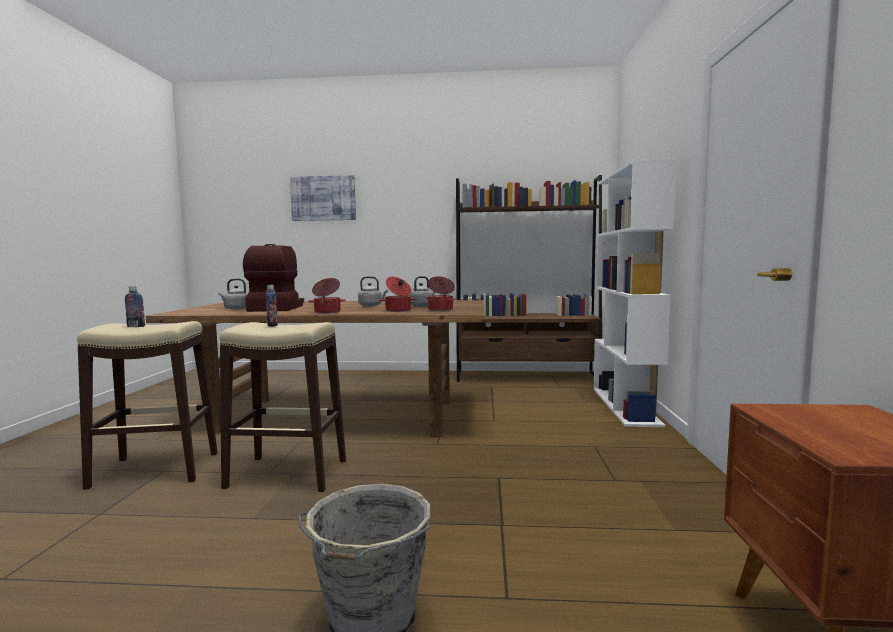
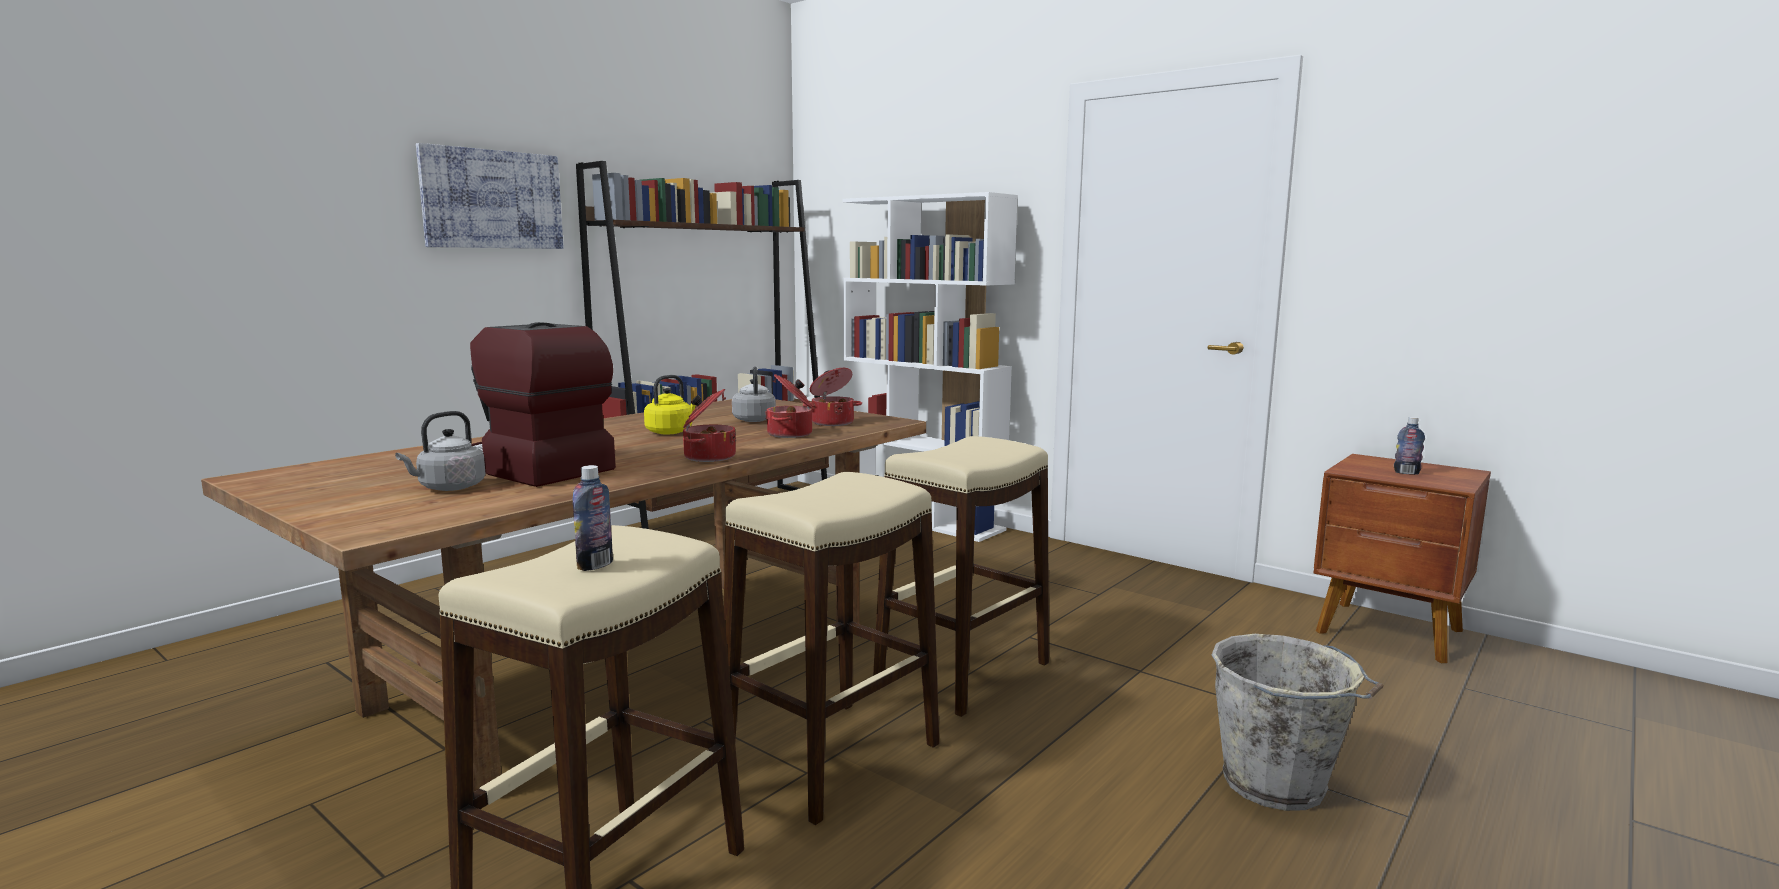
camera: 55 degrees left, 5 degrees up
bottle [266,285,278,327] -> bottle moved to [1394,417,1425,475]
picture [290,175,356,221] -> picture moved to [416,143,564,249]
grey kettle [358,276,388,306] -> yellow kettle [644,375,695,435]
none -> beige stool [873,436,1049,717]

